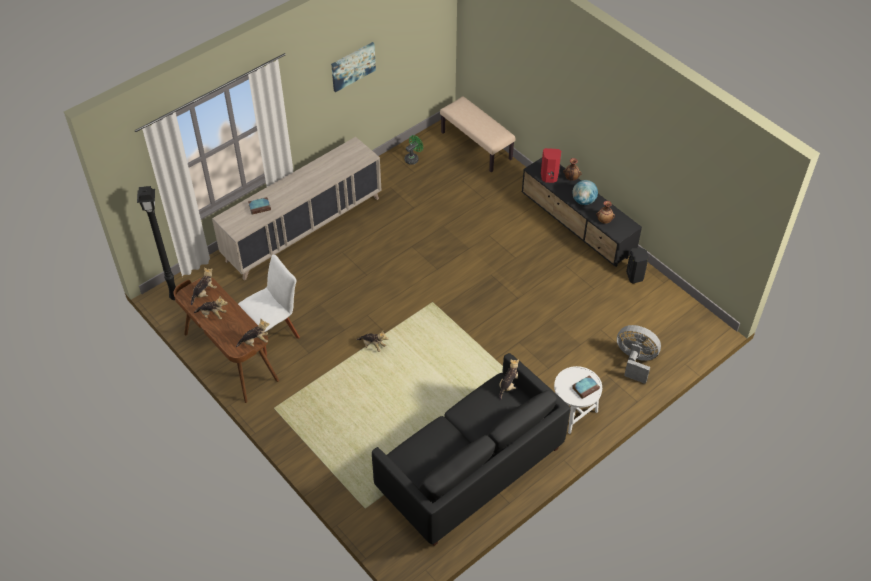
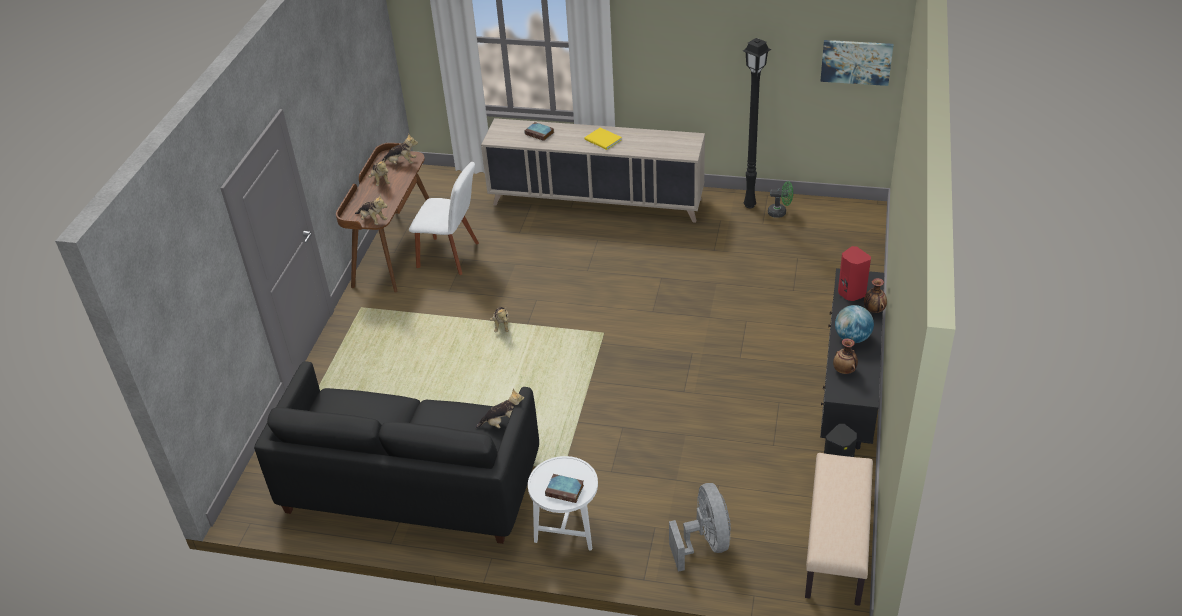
camera: 55 degrees right, 10 degrees down
black floor lamp [137,186,176,300] -> black floor lamp moved to [743,38,771,208]
picture [331,42,376,92] -> picture moved to [820,40,893,86]
beige bench [440,96,516,172] -> beige bench moved to [805,453,873,606]
none -> yellow book [584,127,622,150]

